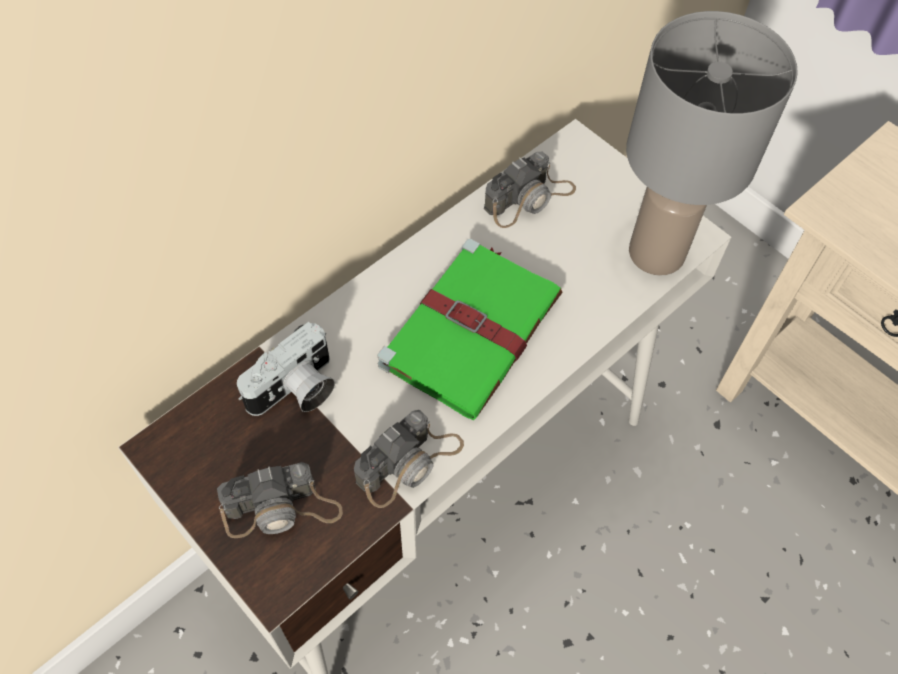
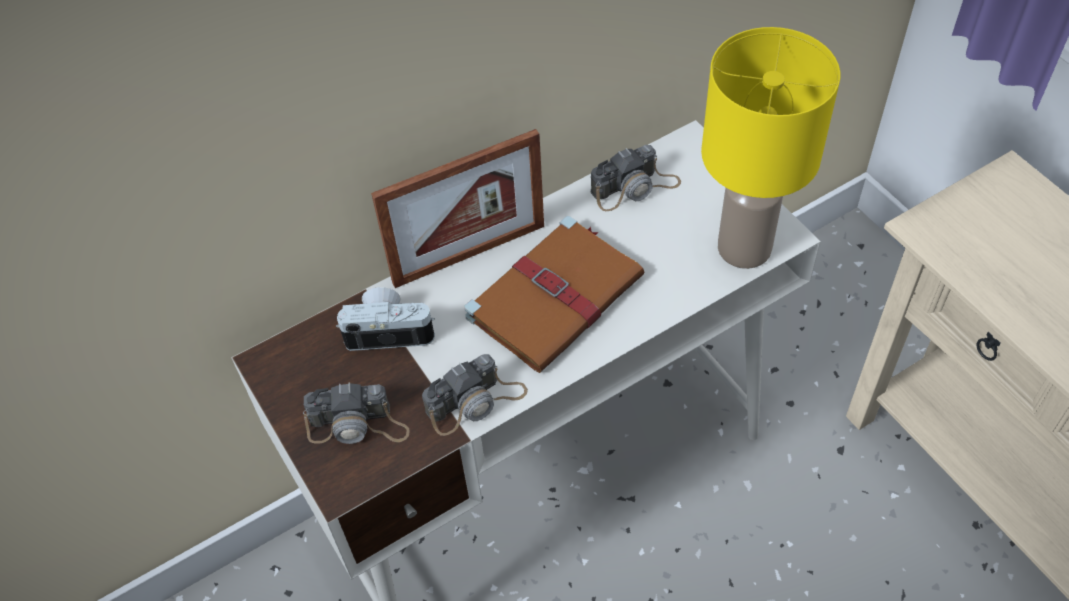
camera: 15 degrees right, 5 degrees down
camera [237,322,335,416] -> camera turned 150 degrees counterclockwise [336,287,435,351]
green book [377,239,563,420] -> brown book [464,216,645,373]
grey table lamp [626,11,798,276] -> yellow table lamp [701,27,840,269]
none -> picture frame [371,129,544,288]

